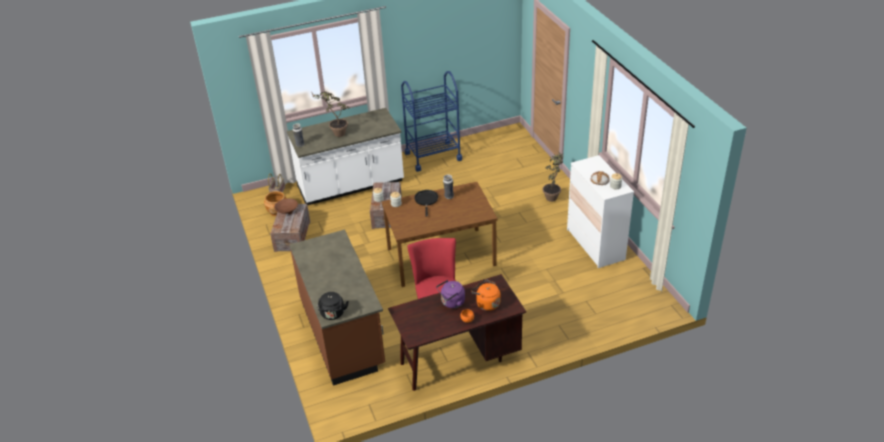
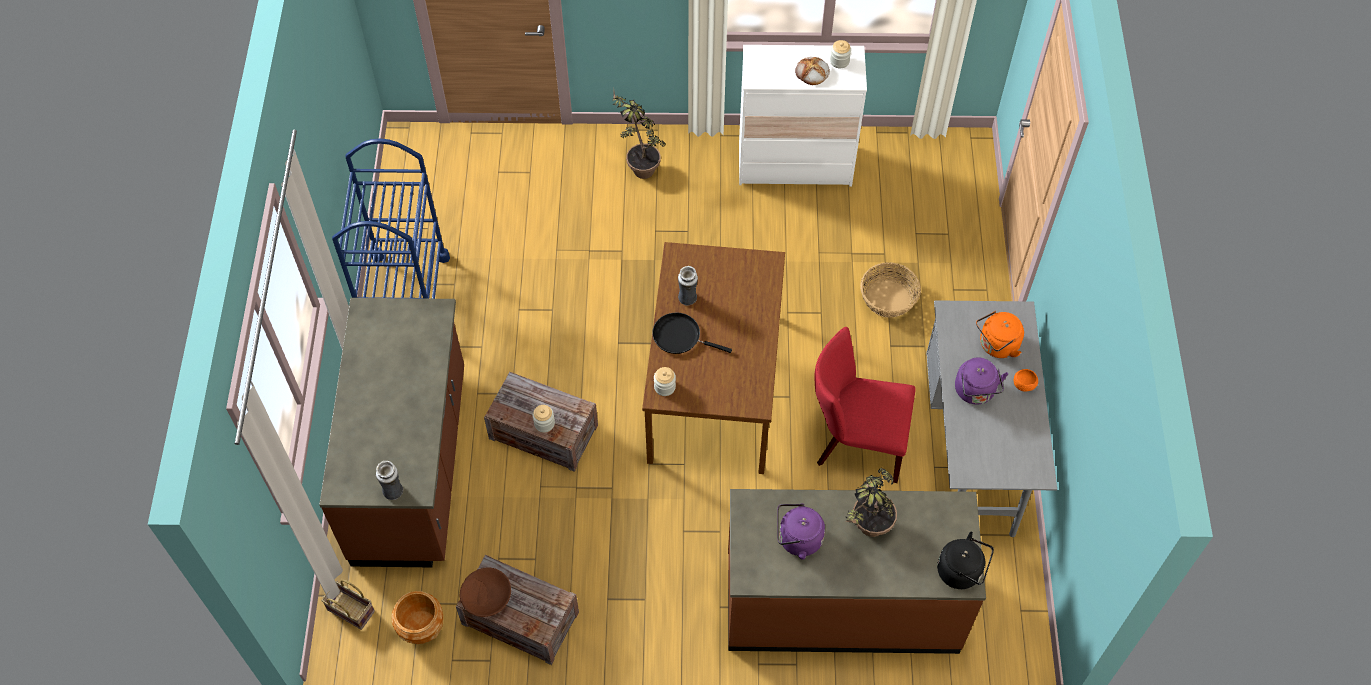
camera: 70 degrees left, 20 degrees up
white counter [287,108,404,205] -> brown counter [319,298,464,567]
potted plant [312,91,350,137] -> potted plant moved to [846,468,897,537]
brown desk [388,274,526,391] -> grey desk [926,300,1057,537]
none -> purple kettle [777,504,825,560]
none -> basket [860,262,921,318]

